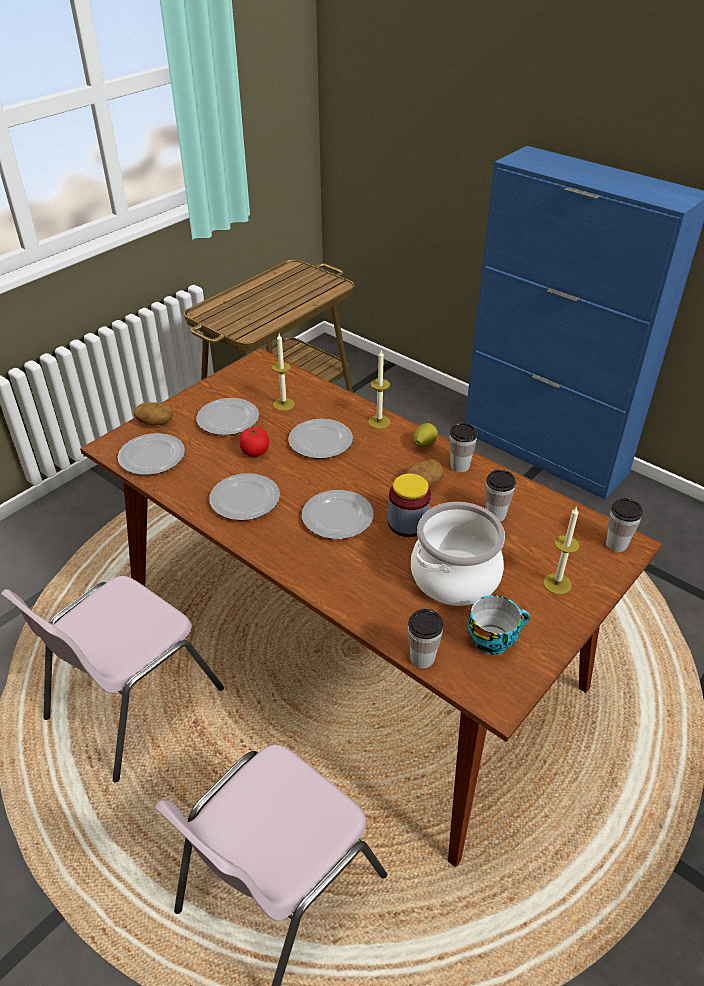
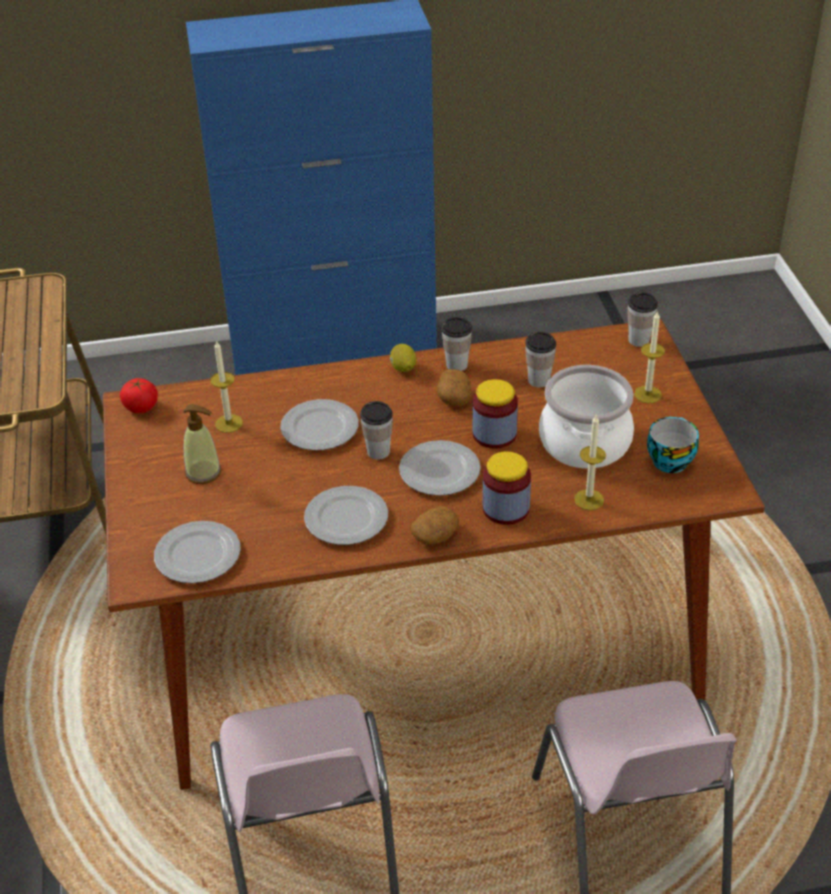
camera: 50 degrees left, 0 degrees up
potato [133,403,174,426] -> potato moved to [411,506,459,545]
plate [196,398,259,435] -> soap dispenser [183,404,221,484]
tomato [240,427,269,457] -> tomato moved to [120,378,158,413]
candle [368,350,390,429] -> candle moved to [574,414,606,510]
cup [408,609,443,668] -> cup moved to [360,401,393,459]
none -> jar [482,451,531,525]

